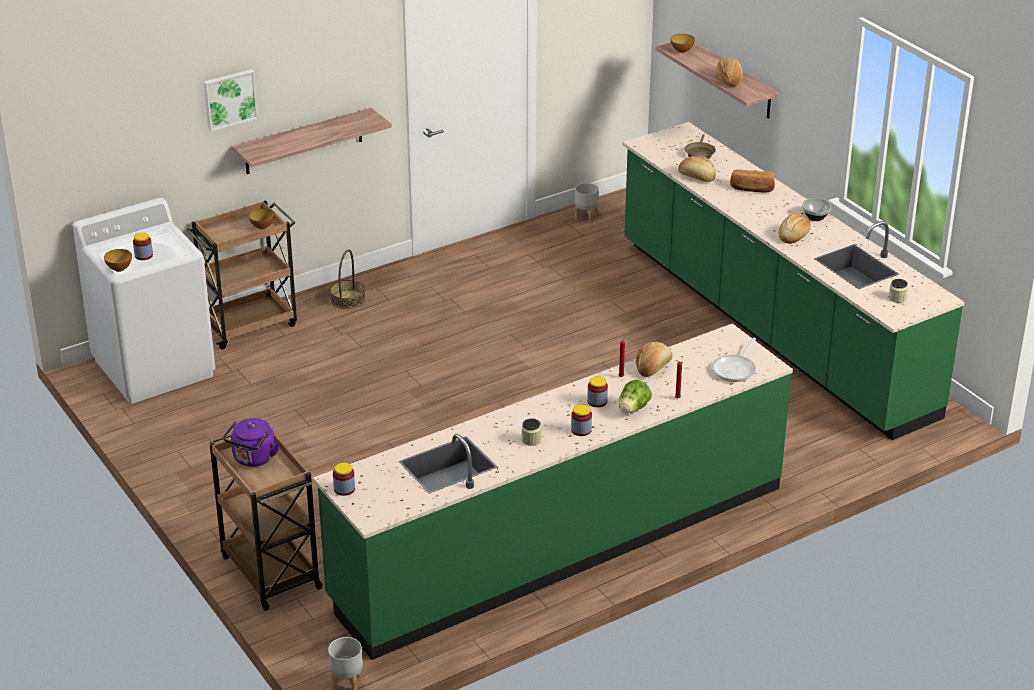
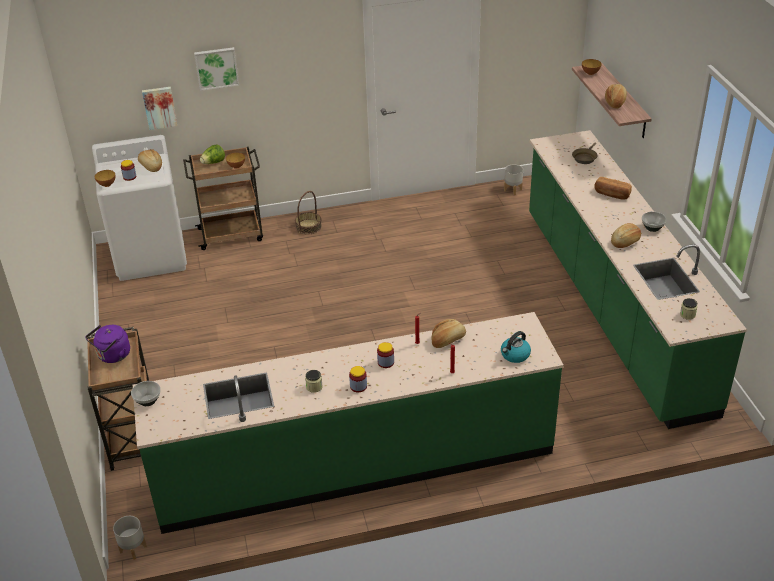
camera: 20 degrees right, 5 degrees up
shelf [232,108,392,174] -> none
jar [333,463,355,496] -> bowl [131,381,160,406]
lettuce [619,380,652,414] -> lettuce moved to [200,144,225,164]
bread [678,155,716,182] -> bread moved to [138,149,162,172]
frying pan [712,338,756,382] -> kettle [501,331,531,363]
none -> picture [142,87,177,130]

